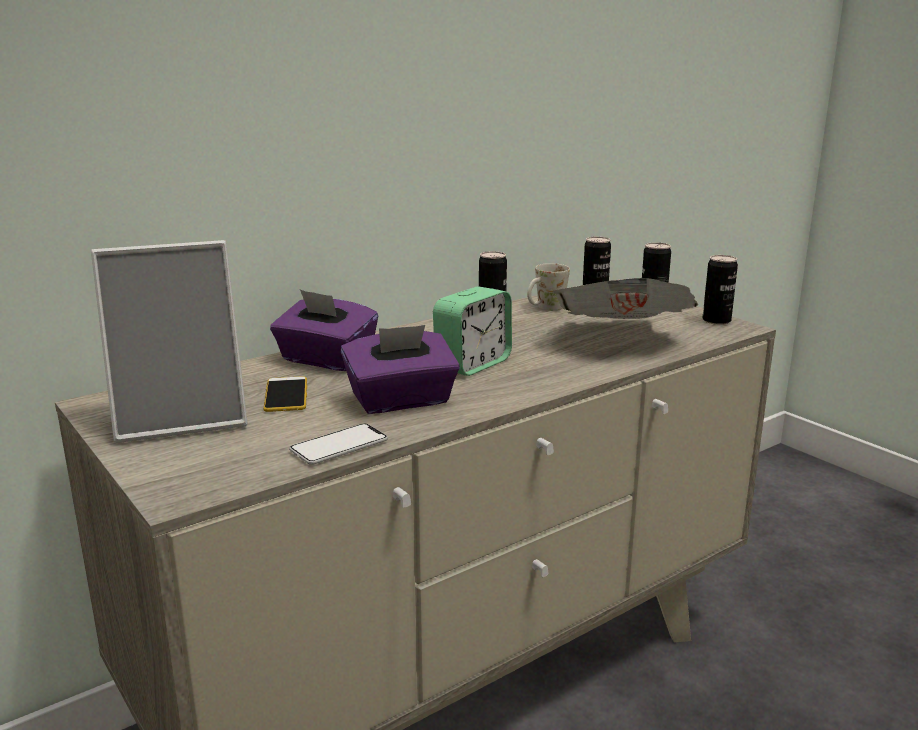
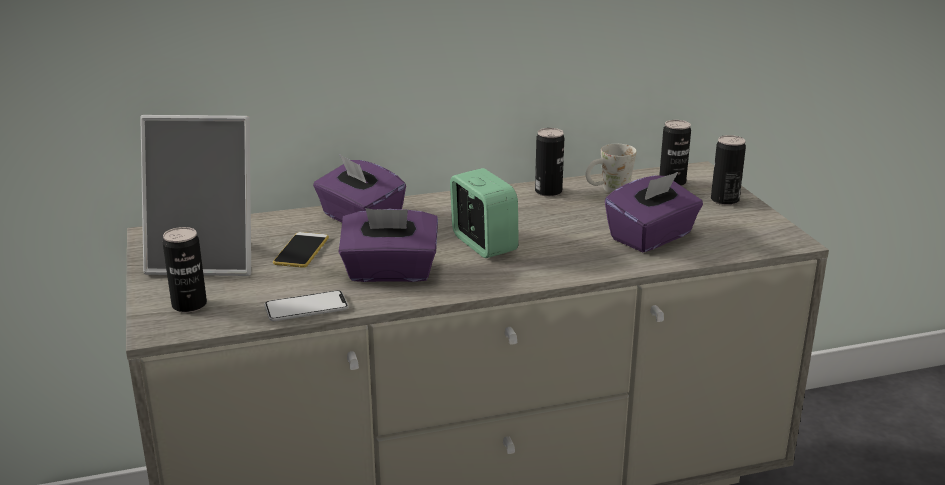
camera: 20 degrees right, 5 degrees up
alarm clock [433,286,512,376] -> alarm clock turned 90 degrees counterclockwise [450,168,519,258]
newspaper [553,278,698,319] -> purple tissue box [605,172,703,252]
can [703,255,738,325] -> can moved to [163,227,207,313]

